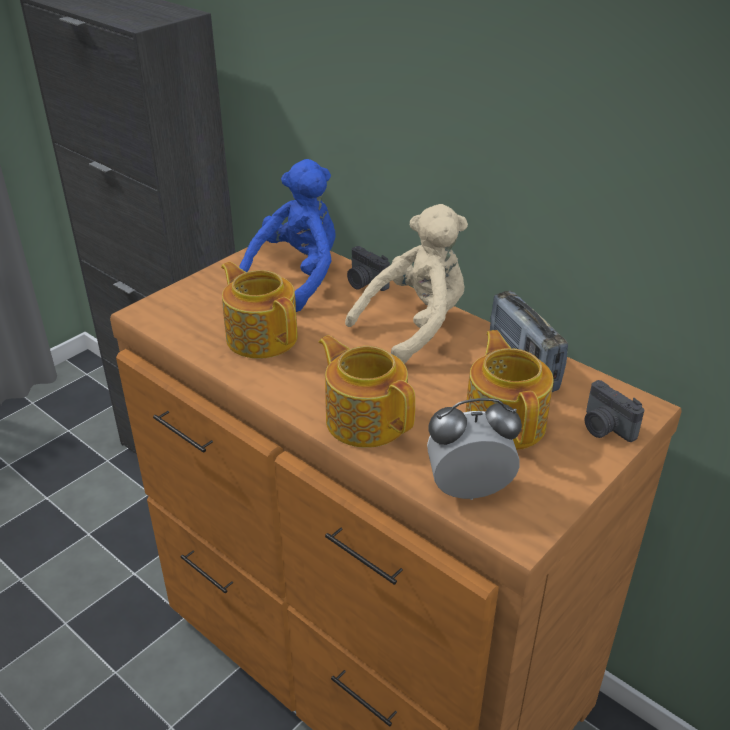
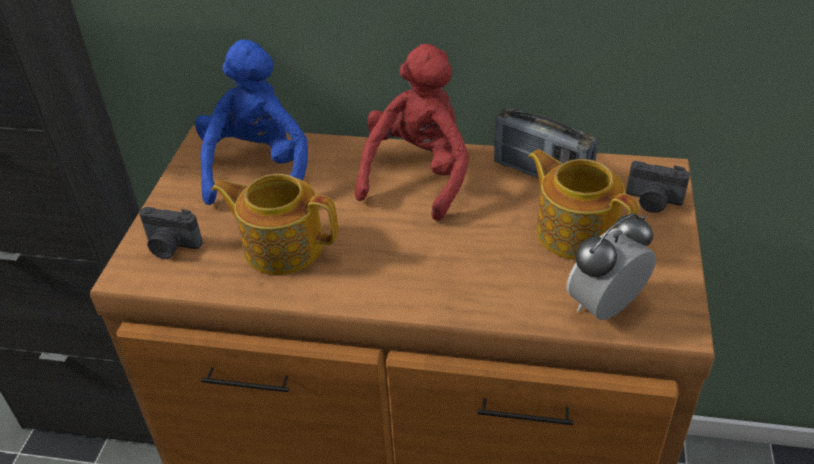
camera: 30 degrees left, 5 degrees up
teapot [319,335,415,448] -> none
beige plush toy [345,204,468,364] -> red plush toy [355,44,469,221]
camera [347,246,390,291] -> camera moved to [139,207,203,259]

